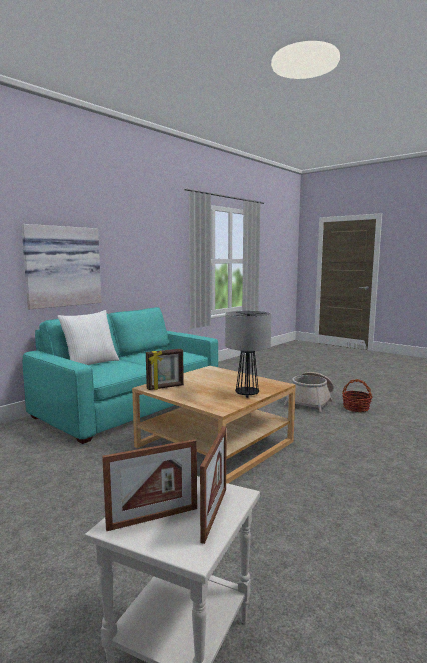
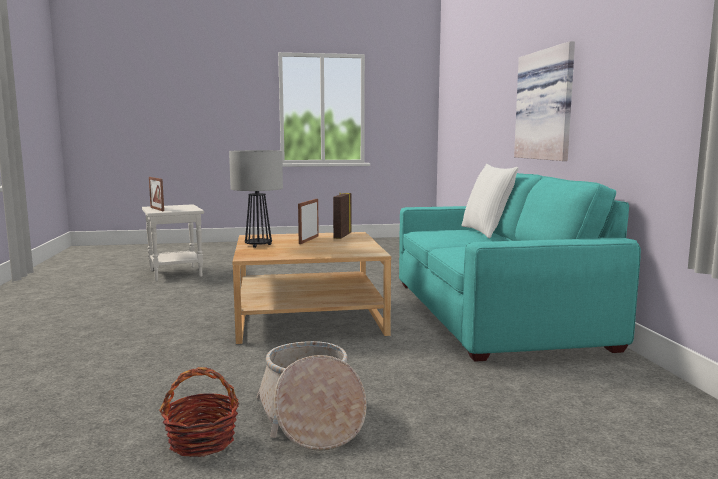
camera: 130 degrees right, 0 degrees up
picture frame [102,439,197,531] -> picture frame moved to [298,199,319,244]

